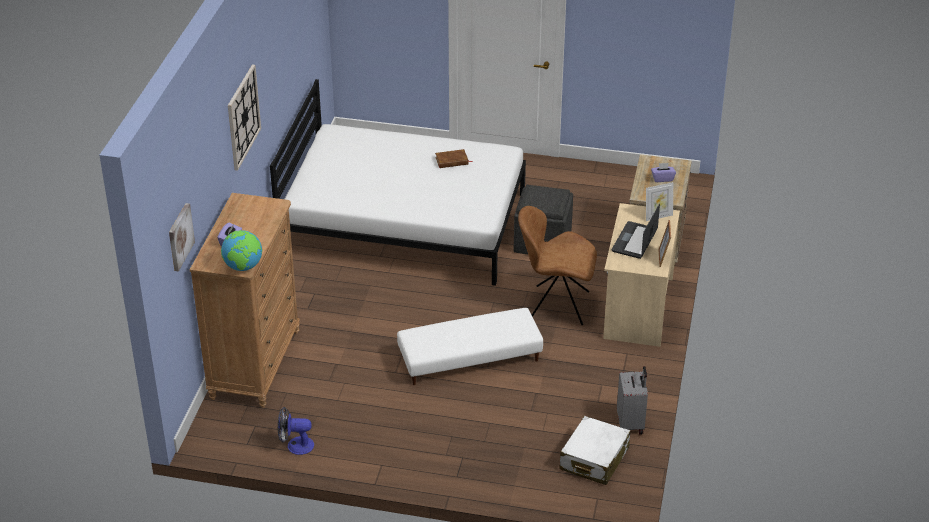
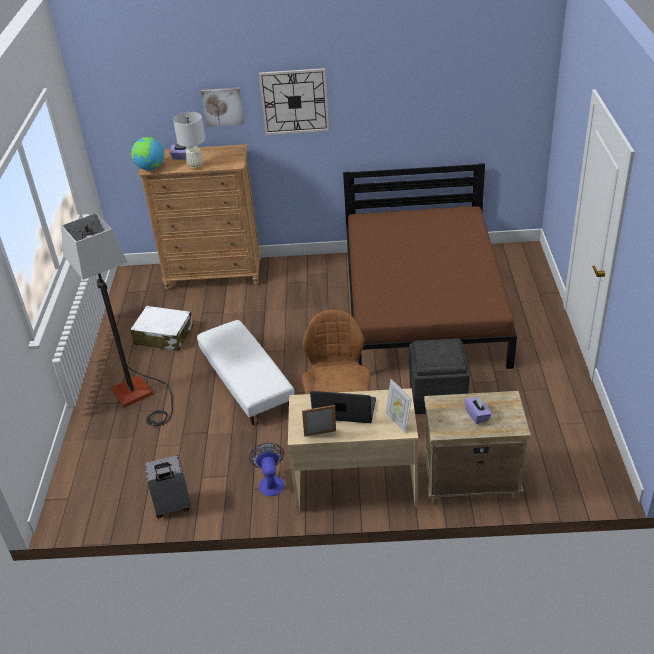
camera: 80 degrees right, 0 degrees up
picture [169,203,195,272] -> picture moved to [201,88,244,127]
white bed [270,79,526,286] -> brown bed [343,163,517,369]
fan [278,407,314,455] -> fan moved to [249,443,284,496]
brown book [435,149,472,168] -> none
white suitcase [559,416,630,485] -> white suitcase moved to [130,306,193,351]
none -> floor lamp [61,213,173,426]
none -> white table lamp [173,112,205,170]

